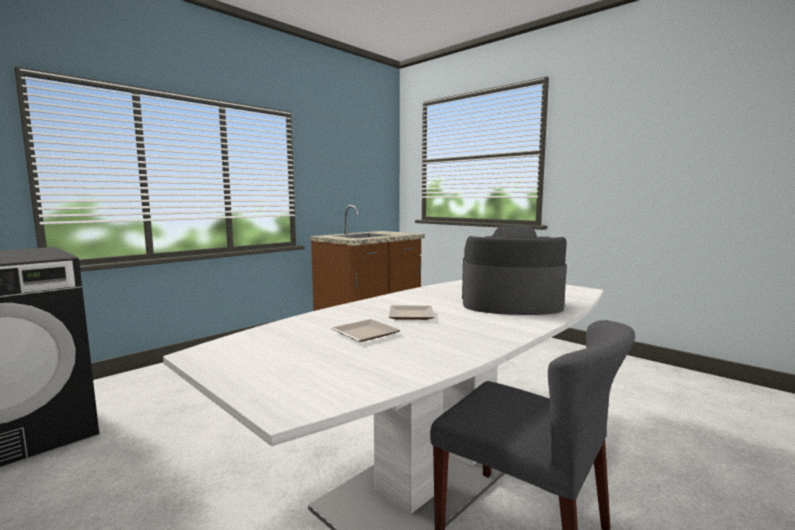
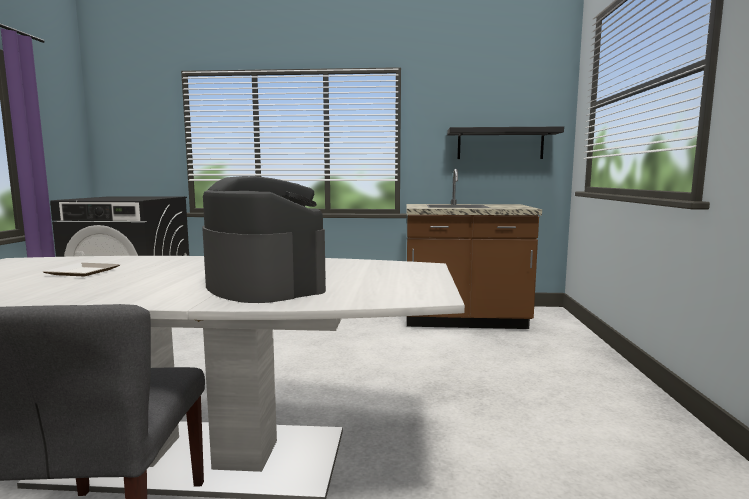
camera: 50 degrees right, 0 degrees up
plate [389,306,434,320] -> none
none -> black shelf [447,126,564,159]

